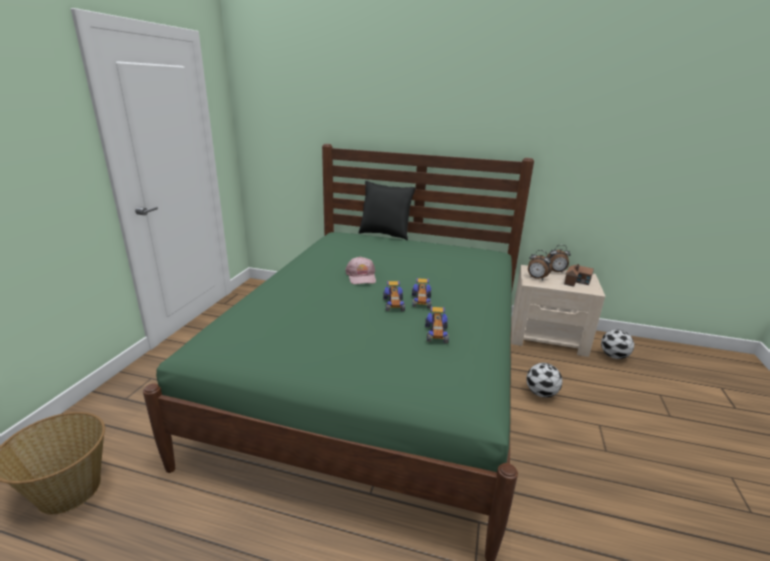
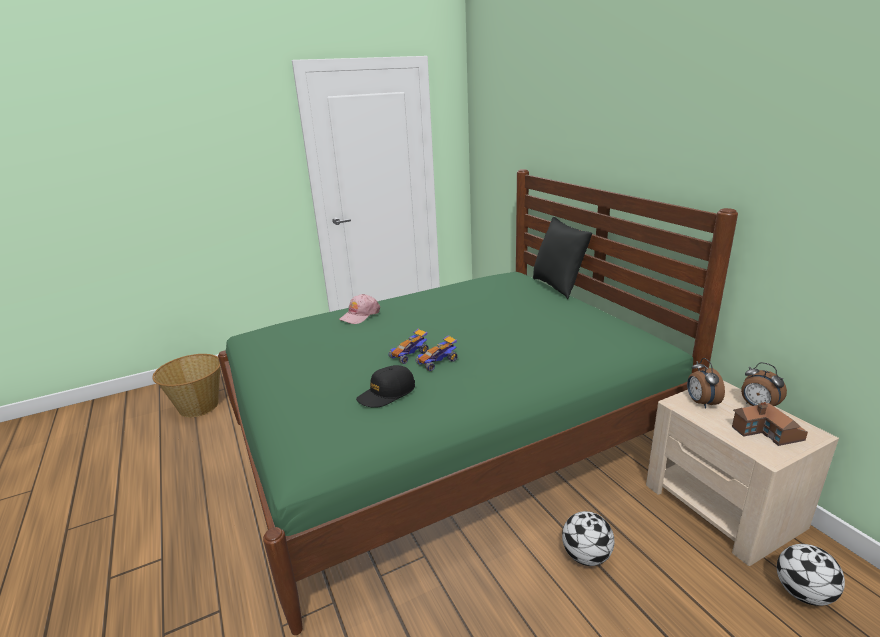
camera: 50 degrees right, 0 degrees up
pink cap [345,257,376,284] -> pink cap moved to [339,294,380,324]
toy car [425,306,449,343] -> black cap [356,365,415,408]

